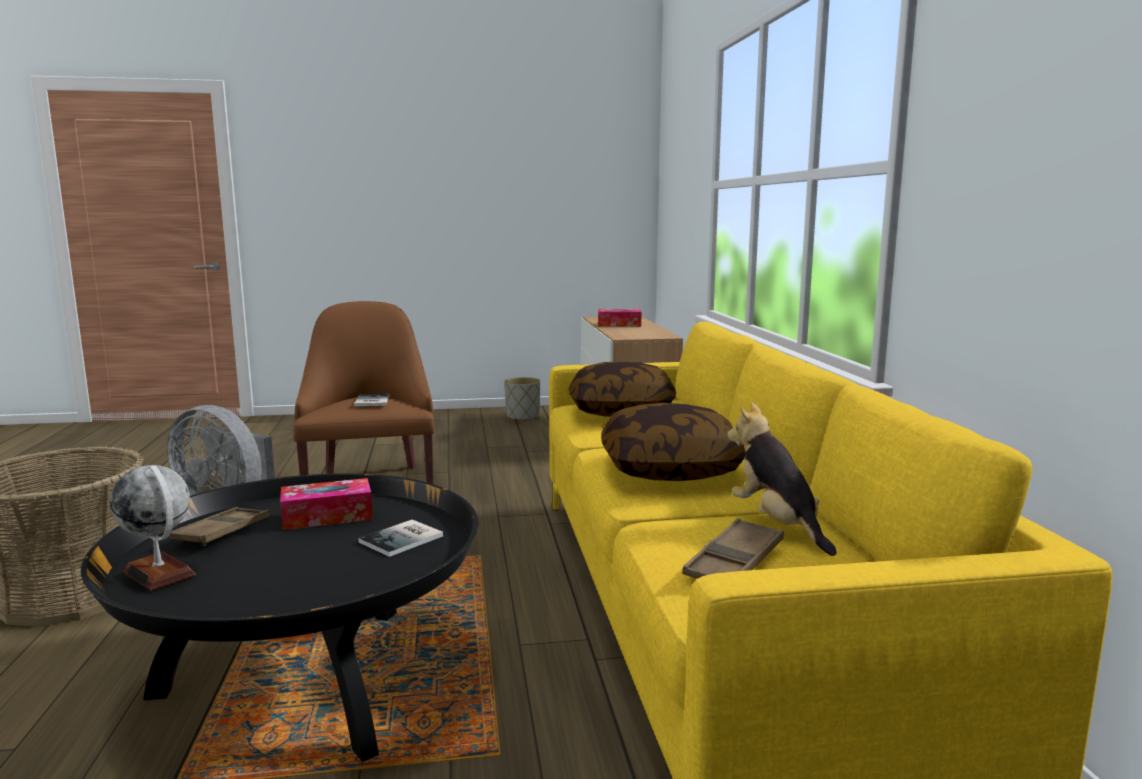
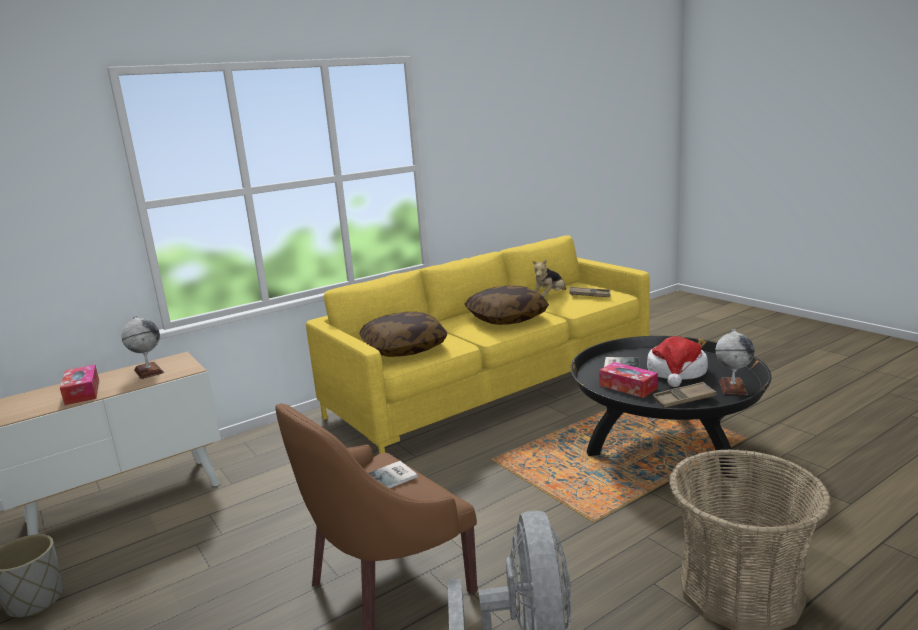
camera: 115 degrees left, 5 degrees up
none -> globe [122,316,164,379]
none -> hat [647,336,708,387]

